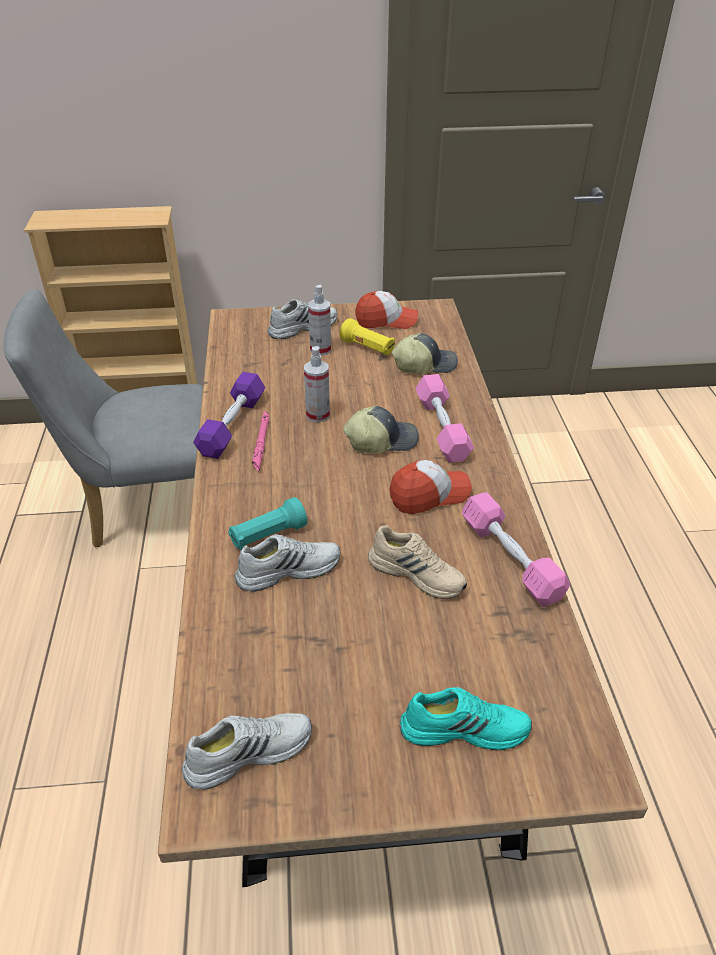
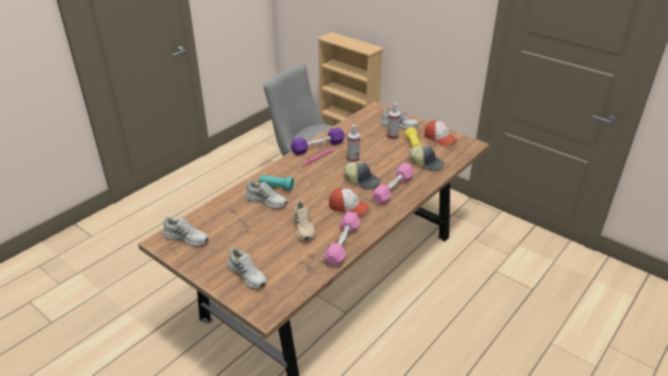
camera: 45 degrees right, 5 degrees down
turquoise shoe [400,688,532,750] -> white shoe [228,247,267,289]

